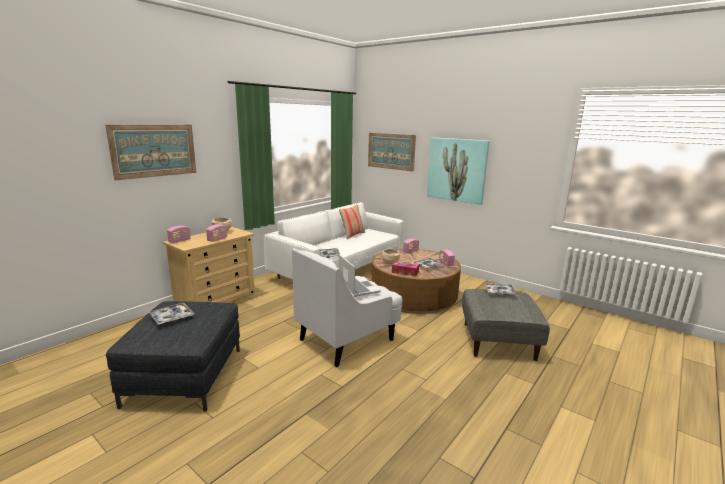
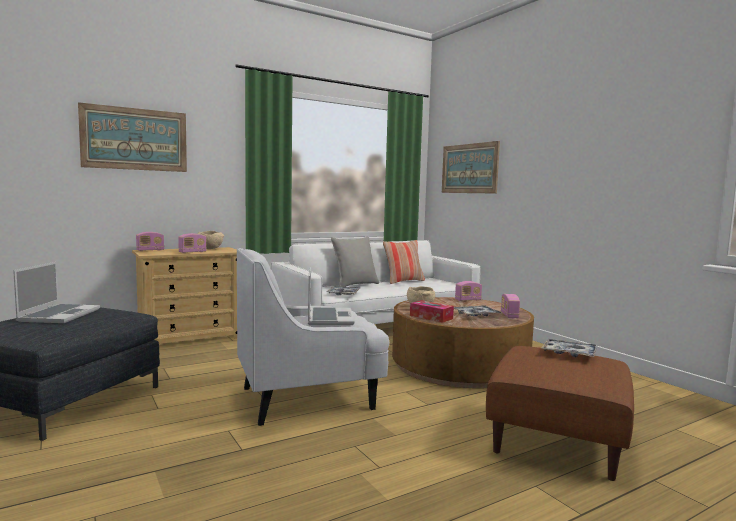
camera: 20 degrees right, 10 degrees down
tray [149,303,195,325] -> laptop [13,262,100,323]
picture [427,137,489,205] -> none
grey ottoman [462,289,550,361] -> brown ottoman [486,346,634,481]
none -> grey pillow [331,237,379,287]

